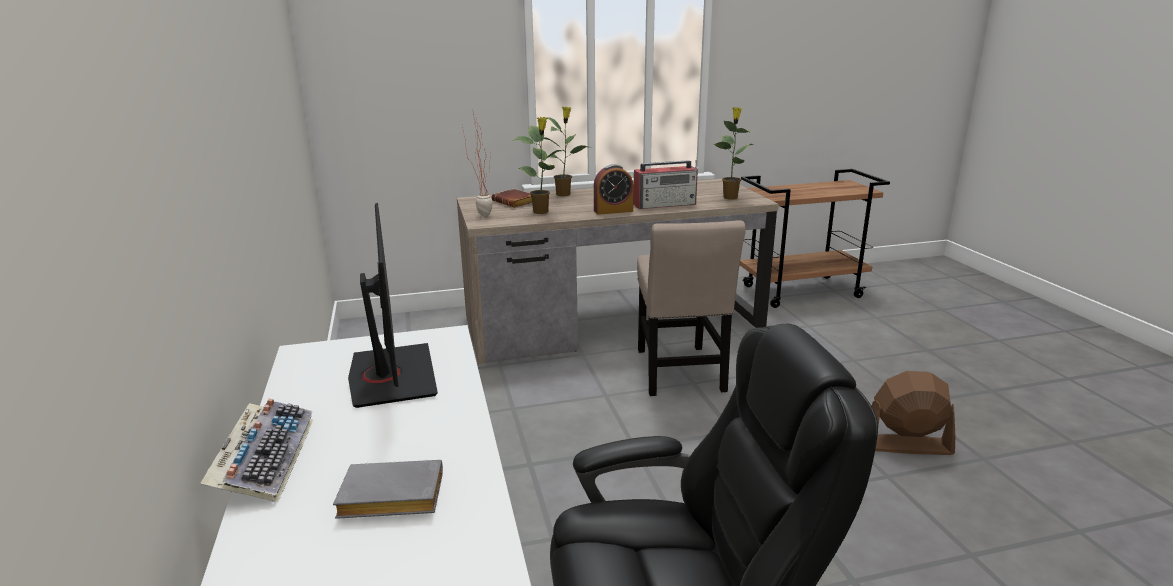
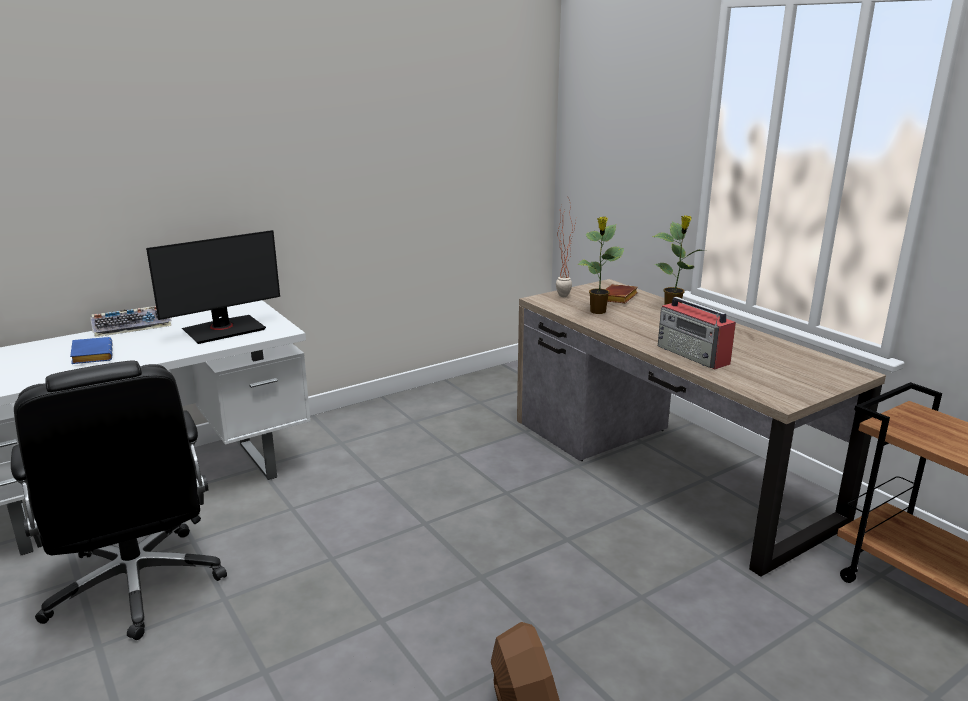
camera: 70 degrees right, 0 degrees up
grey book [333,460,443,519] -> blue book [70,337,113,364]
alarm clock [594,164,634,215] -> none
beige chair [637,220,746,396] -> none
potted plant [714,107,754,200] -> none

